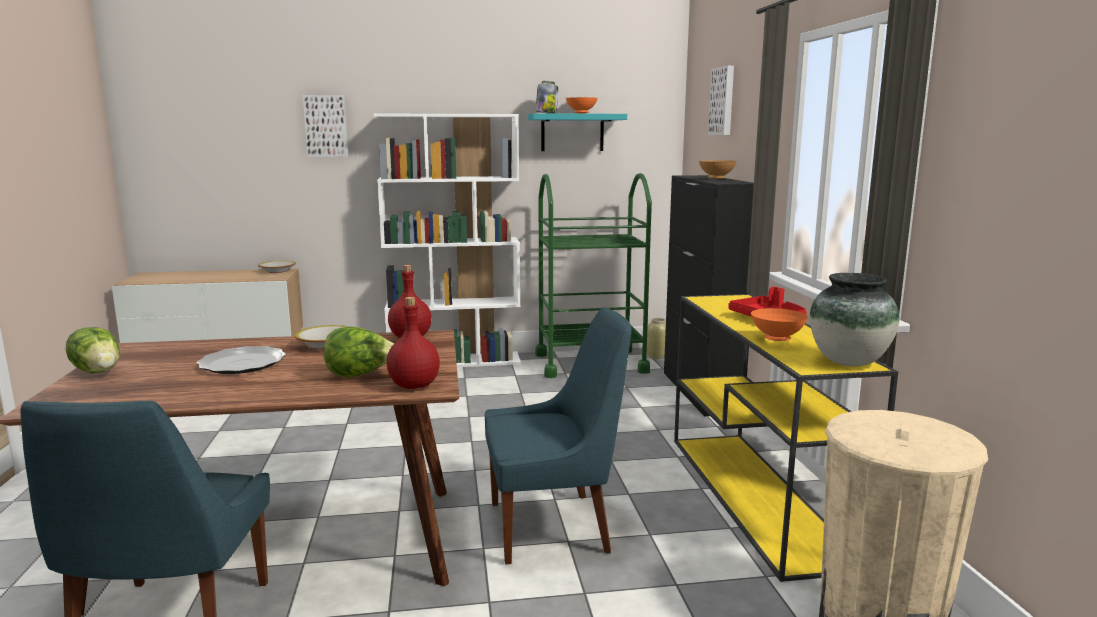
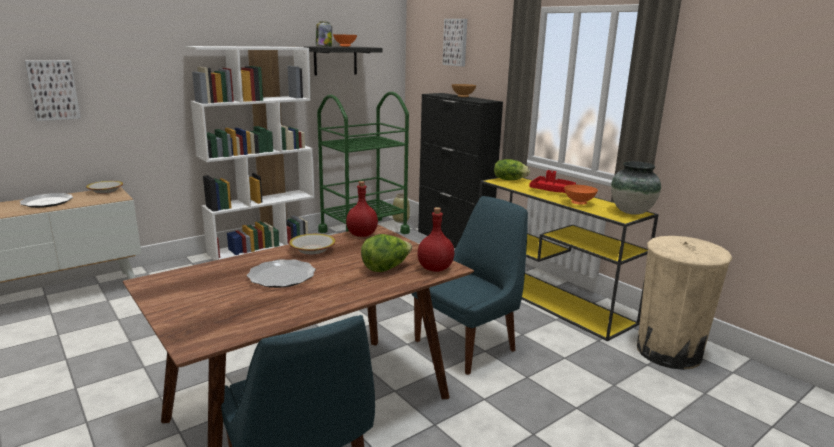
camera: 30 degrees left, 5 degrees up
lettuce [66,327,120,373] -> lettuce moved to [494,159,530,180]
picture [302,95,349,157] -> picture moved to [25,60,81,121]
turquoise shelf [528,113,627,151] -> black shelf [304,46,383,76]
none -> plate [20,193,73,208]

